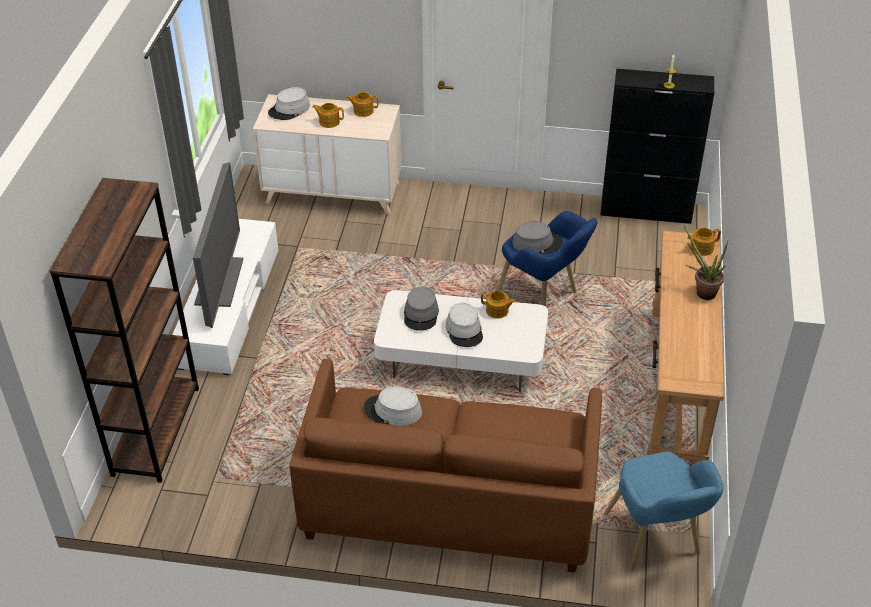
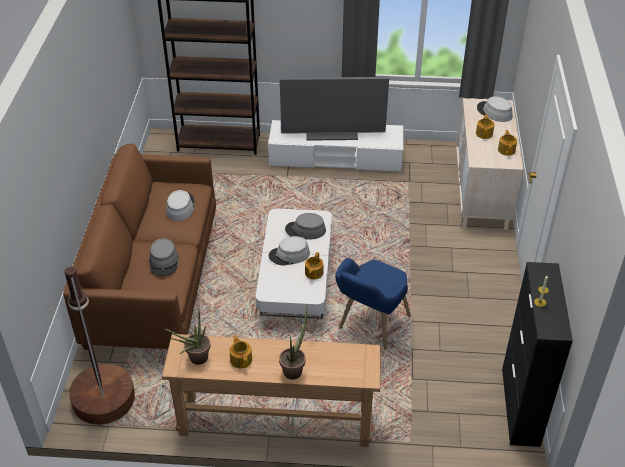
camera: 85 degrees right, 0 degrees up
grey hat [512,222,563,254] -> grey hat moved to [149,238,179,276]
blue armchair [604,451,723,571] -> brown floor lamp [64,267,135,425]
teapot [687,228,721,256] -> teapot moved to [230,335,252,368]
none -> potted plant [165,310,211,365]

